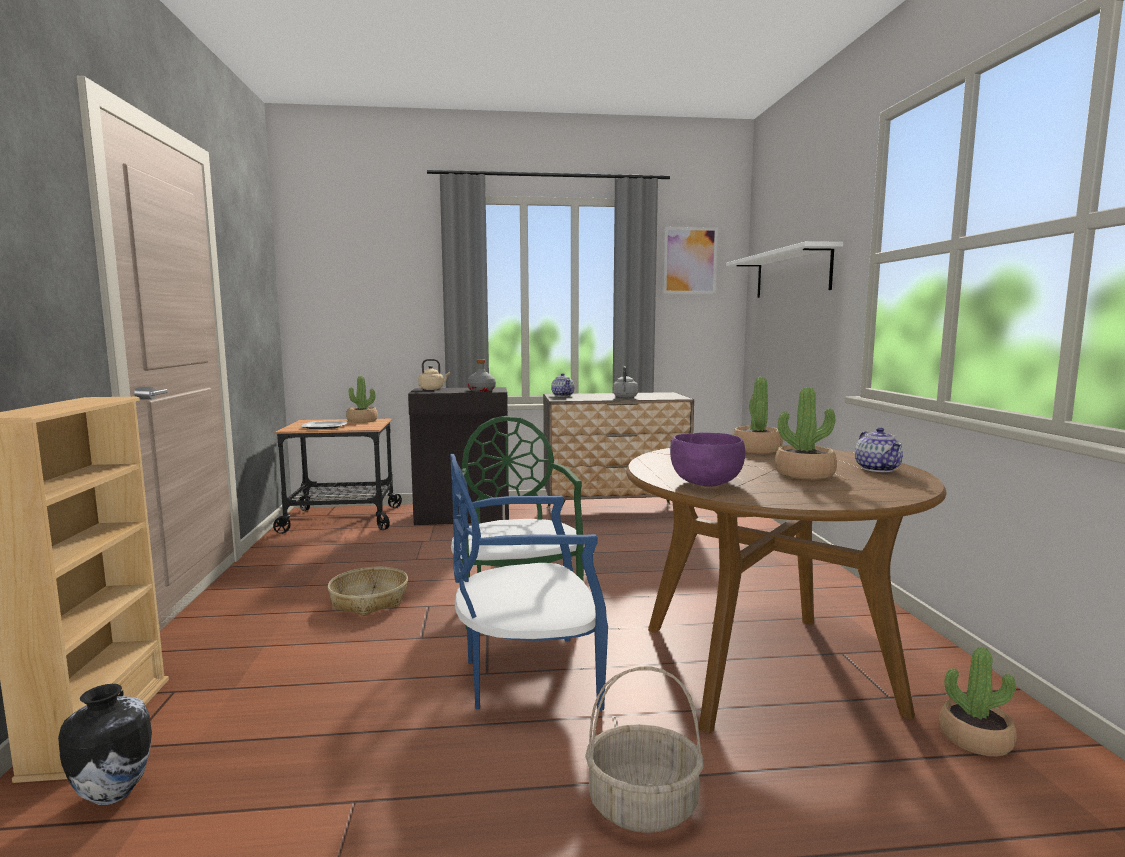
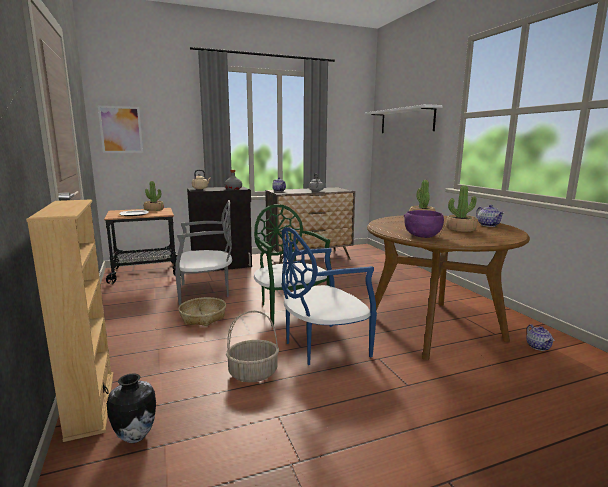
camera: 15 degrees left, 5 degrees up
basket [585,666,703,833] -> basket moved to [226,311,279,382]
picture [663,227,718,294] -> picture moved to [98,106,143,153]
potted plant [939,647,1017,756] -> teapot [526,324,555,351]
none -> grey chair [175,200,232,305]

